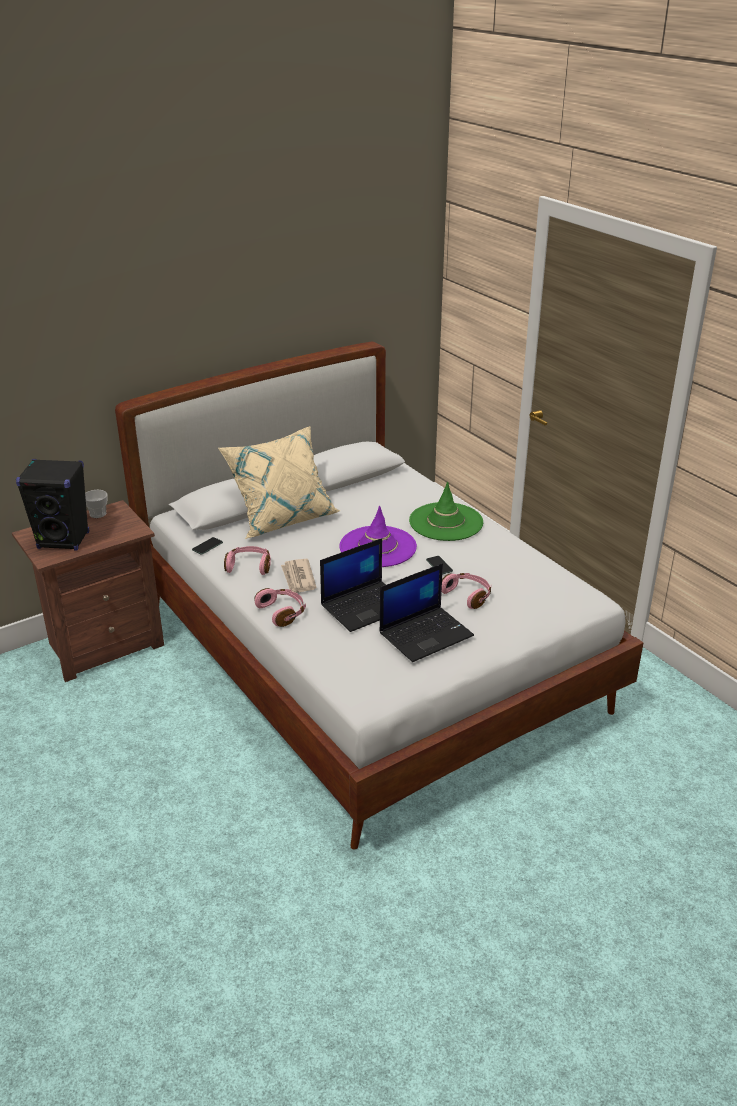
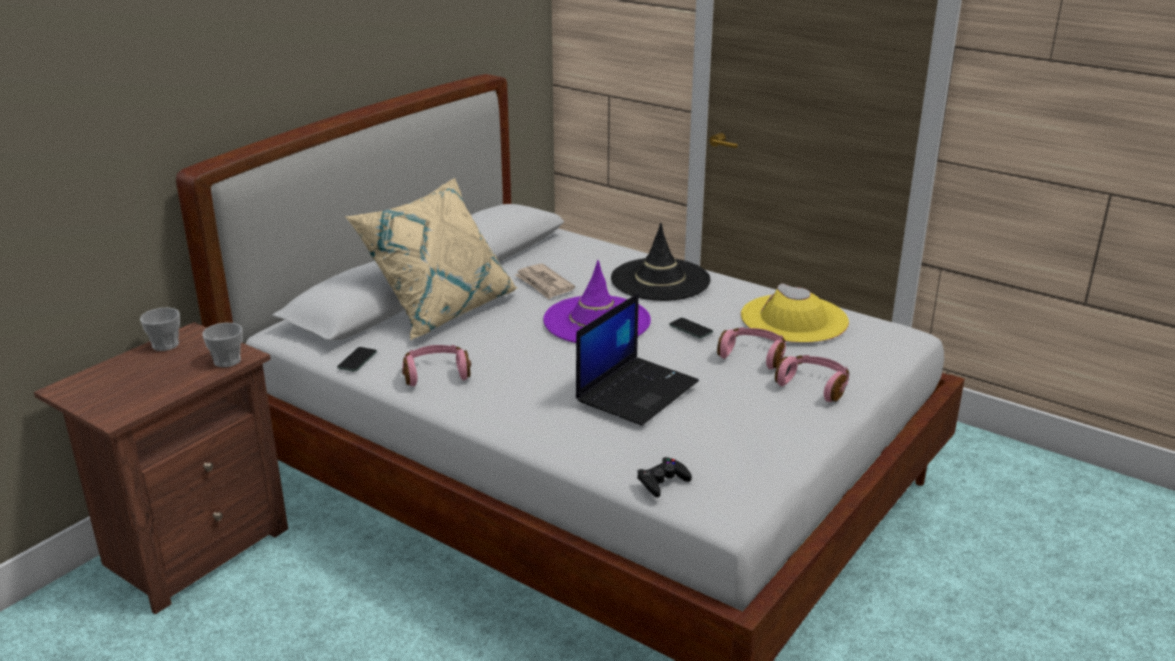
camera: 20 degrees left, 5 degrees down
black speaker [16,459,89,551] -> none
pink headphones [254,588,306,627] -> pink headphones moved to [775,355,849,402]
newspaper [281,559,317,593] -> newspaper moved to [515,264,575,300]
laptop [379,563,474,662] -> none
green hat [409,481,483,541] -> black hat [611,223,711,301]
none -> cup [202,323,242,367]
none -> black game controller [637,457,692,497]
none -> yellow hat [741,283,849,343]

